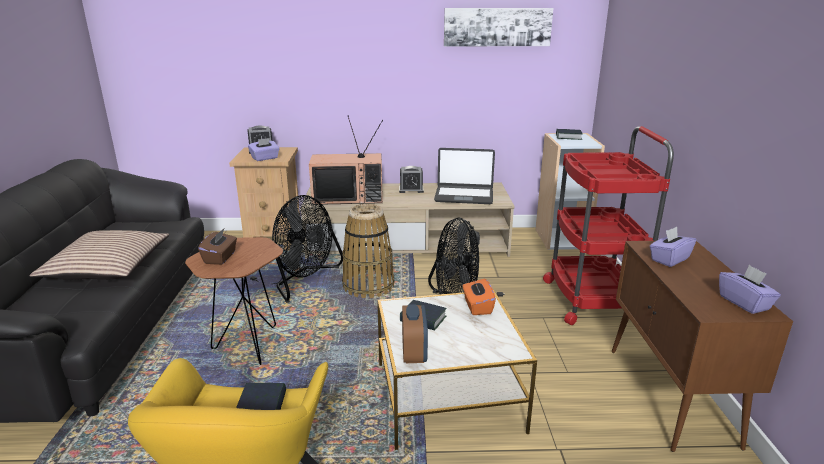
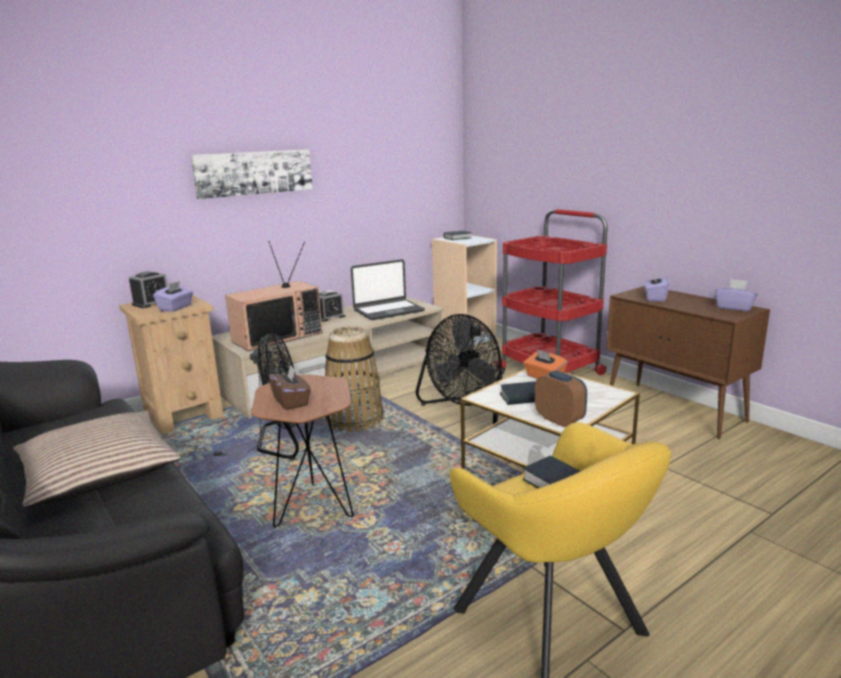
camera: 35 degrees left, 5 degrees down
picture [444,8,553,46] -> picture moved to [191,149,313,199]

